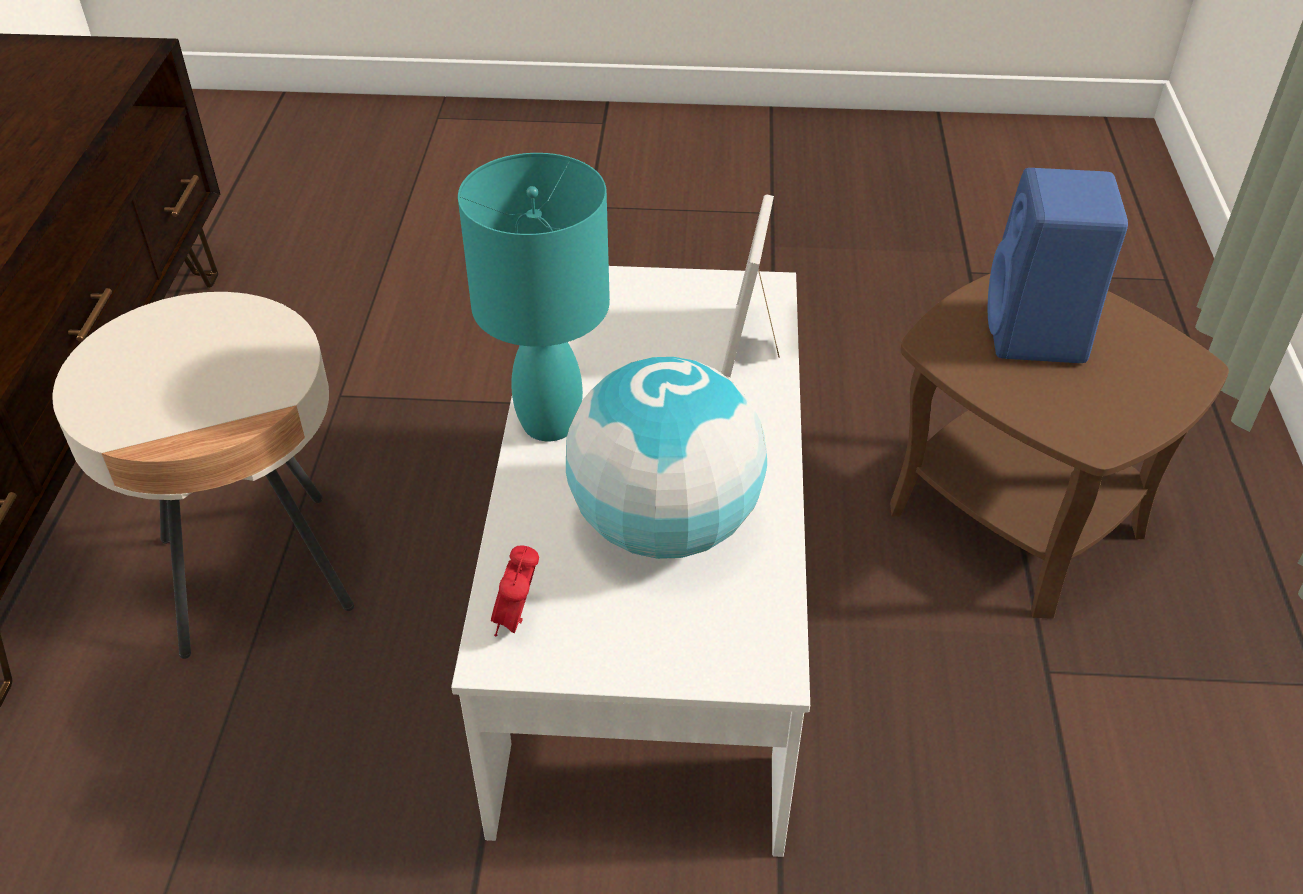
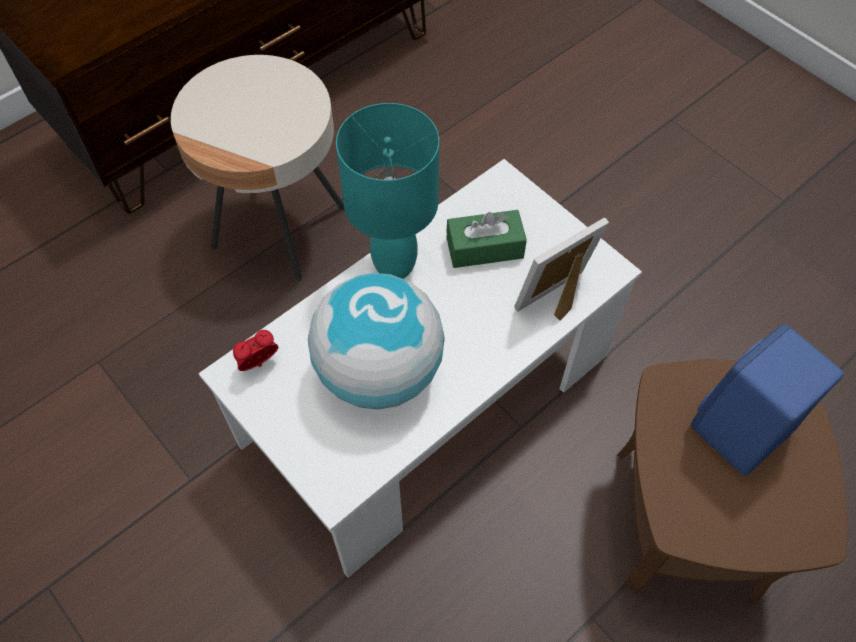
camera: 45 degrees right, 15 degrees up
none -> green tissue box [446,210,527,268]

